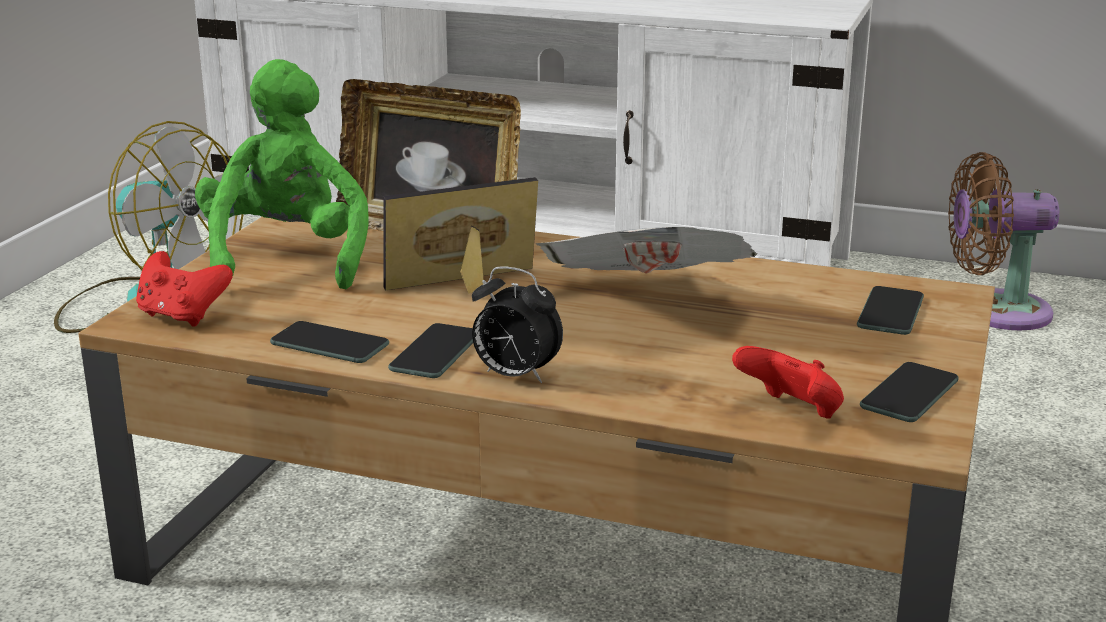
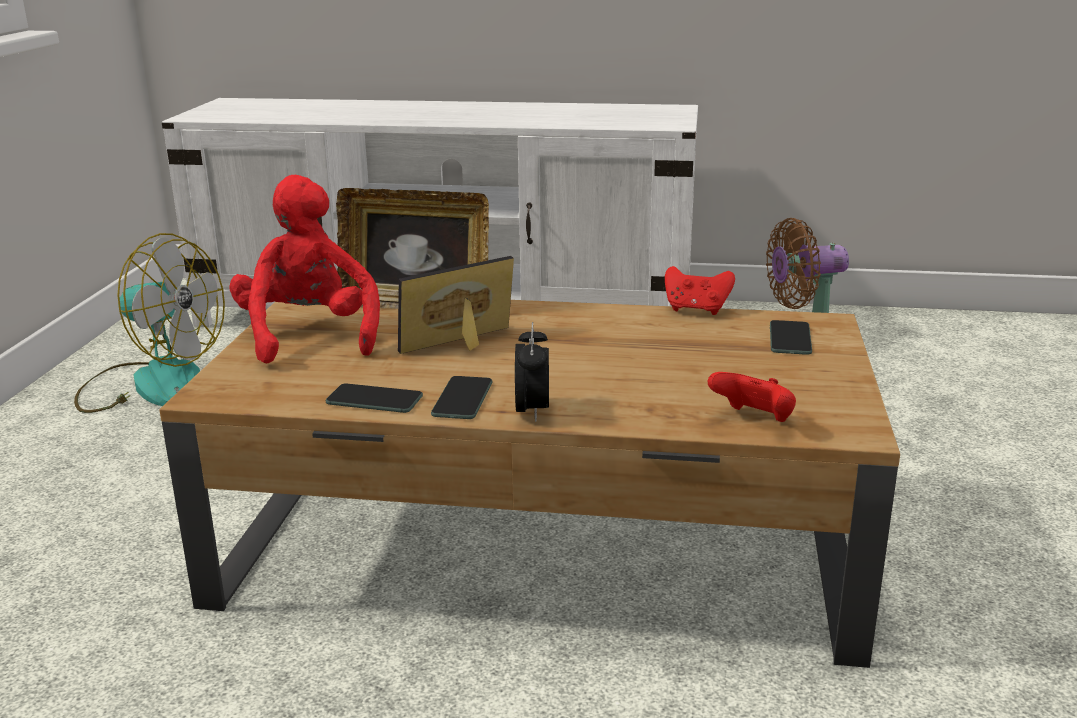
camera: 10 degrees left, 0 degrees up
red game controller [136,251,233,327] -> red game controller moved to [665,266,735,315]
green plush toy [195,59,368,289] -> red plush toy [229,175,380,364]
alarm clock [472,266,563,383] -> alarm clock turned 105 degrees counterclockwise [515,322,549,422]
newspaper [536,227,757,273] -> none
phone [860,362,959,422] -> none

